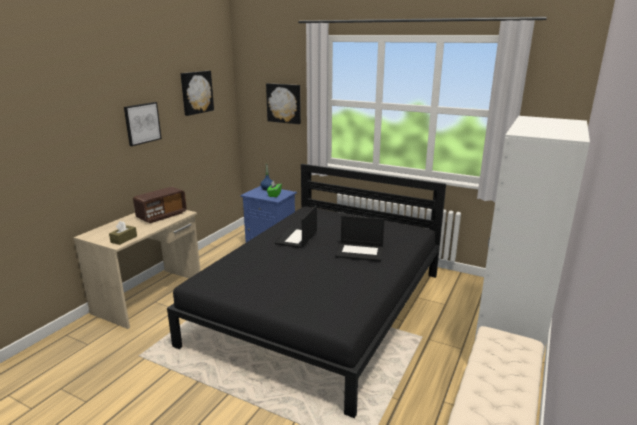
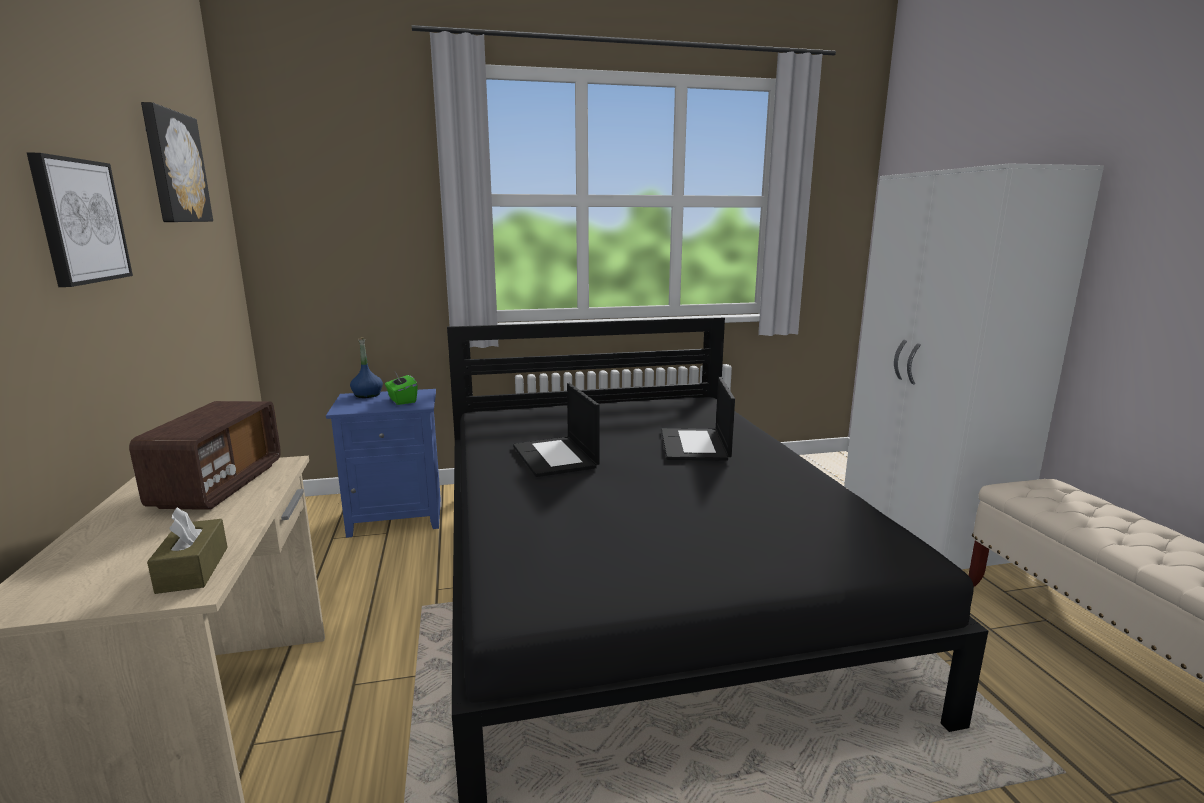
camera: 40 degrees left, 5 degrees down
picture [266,83,301,124] -> none
laptop [336,215,384,261] -> laptop turned 120 degrees clockwise [661,377,735,461]

